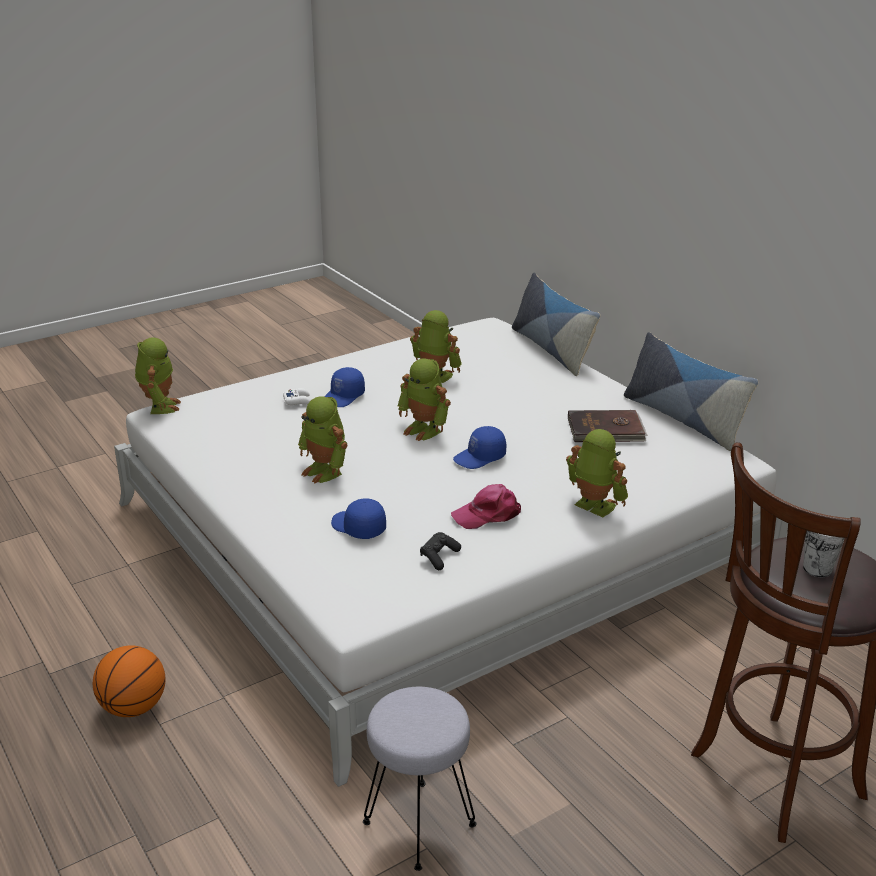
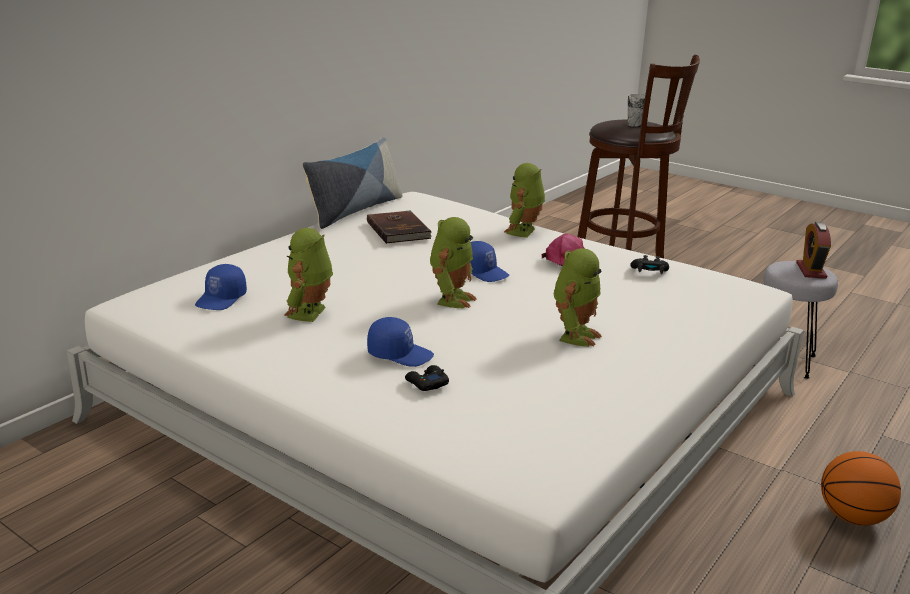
camera: 110 degrees left, 5 degrees down
toy robot [135,337,181,414] -> none
white game controller [283,388,311,405] -> black game controller [405,365,449,391]
blue cap [331,498,386,539] -> blue cap moved to [195,264,247,310]
pillow [512,273,600,376] -> none
none -> alarm clock [796,222,831,279]

